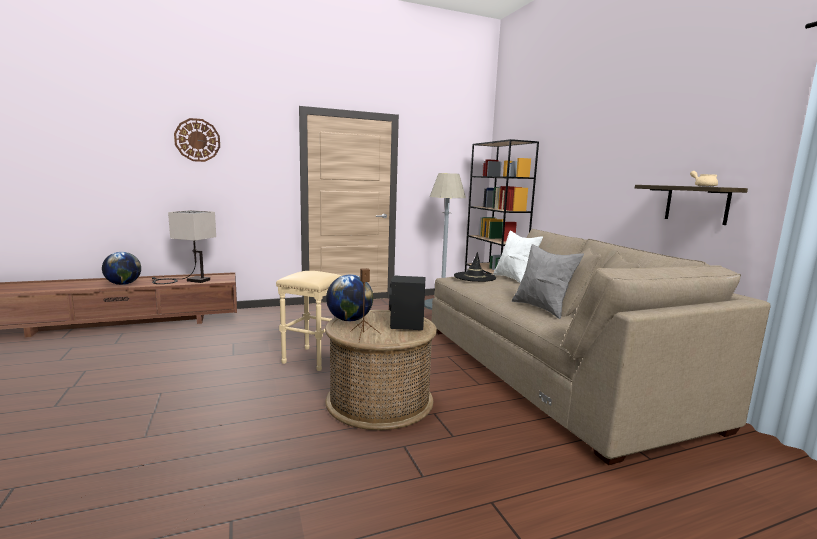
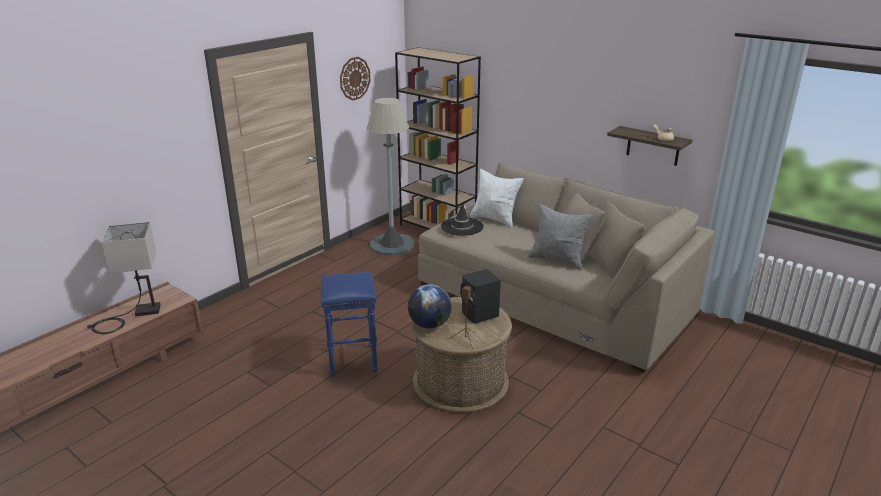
camera: 30 degrees left, 15 degrees up
globe [102,252,141,285] -> none
wall clock [174,118,220,162] -> wall clock moved to [340,57,370,100]
beige stool [276,271,342,371] -> blue stool [321,272,378,377]

